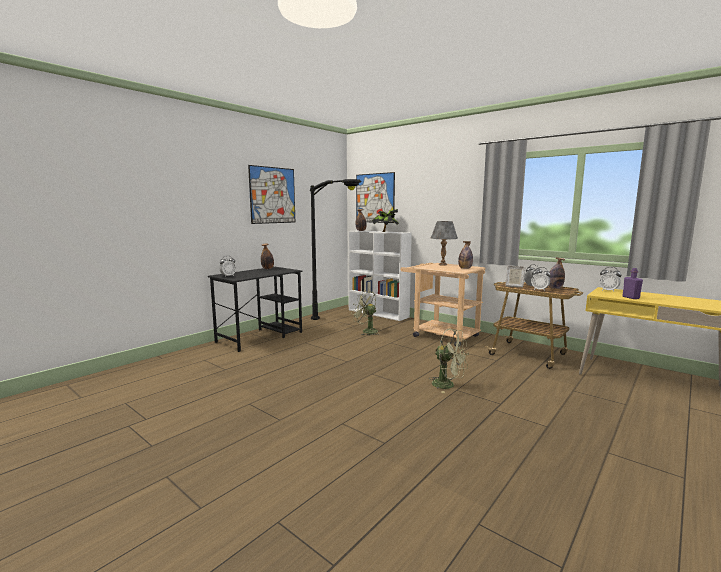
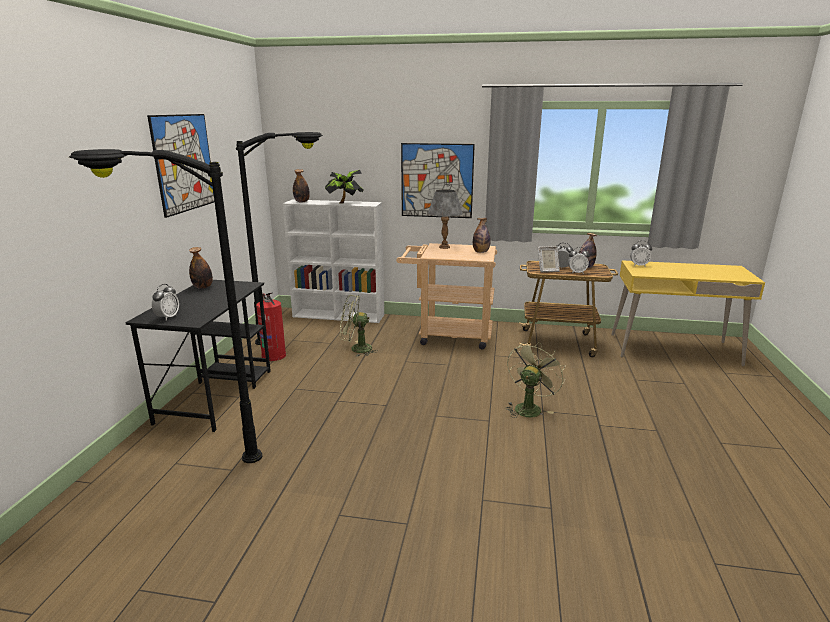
camera: 30 degrees left, 10 degrees up
picture [356,172,395,223] -> picture moved to [401,143,475,218]
green fan [430,328,469,393] -> green fan turned 60 degrees counterclockwise [505,341,566,418]
purple bottle [622,268,643,299] -> none
none -> black floor lamp [69,149,262,463]
none -> fire extinguisher [256,292,286,361]

